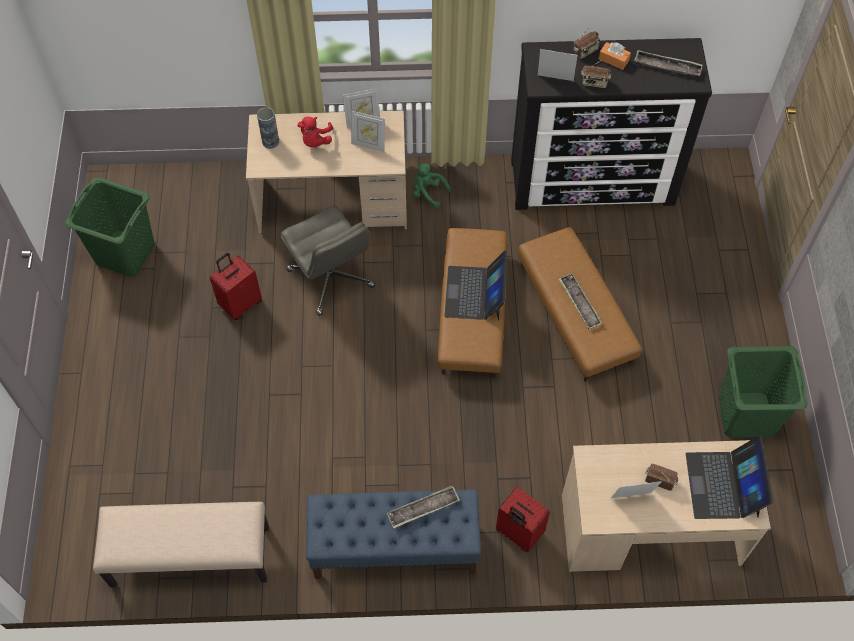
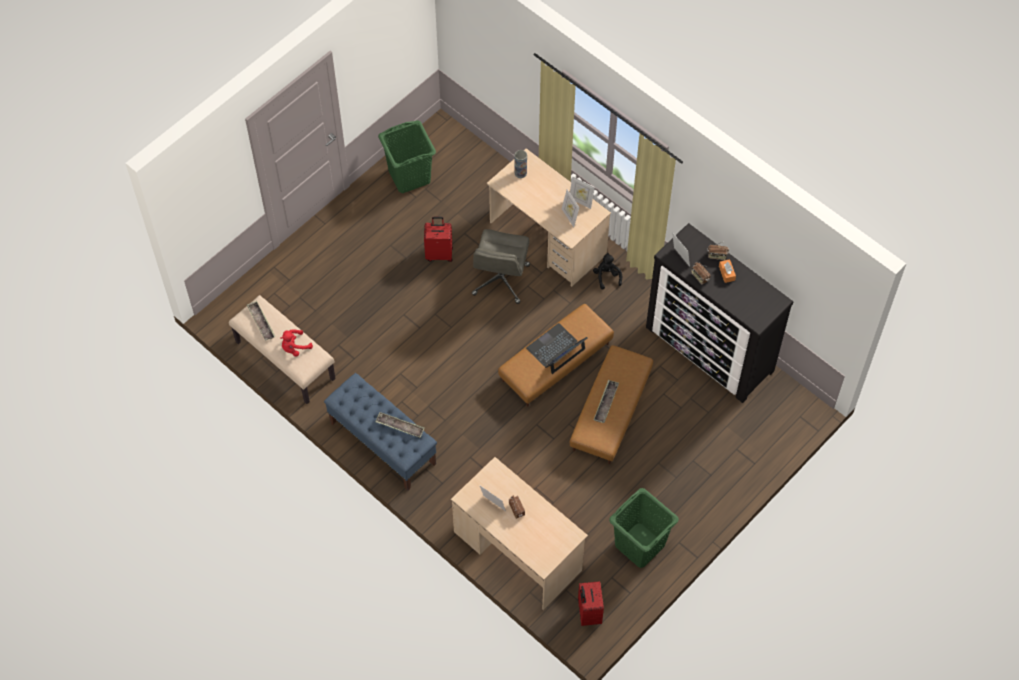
camera: 45 degrees right, 0 degrees up
red plush toy [297,117,333,147] -> red plush toy moved to [280,329,313,357]
green plush toy [413,164,451,208] -> black plush toy [593,253,622,290]
red suitcase [496,487,550,552] -> red suitcase moved to [578,581,604,626]
tray [634,50,703,76] -> tray moved to [247,301,276,341]
laptop [686,436,773,519] -> none

